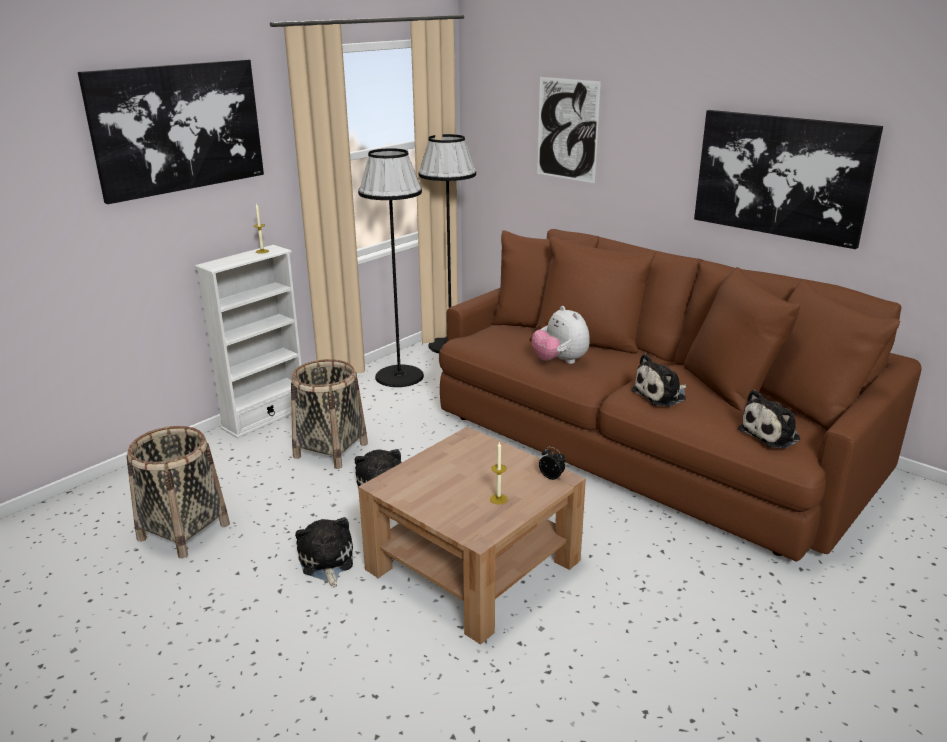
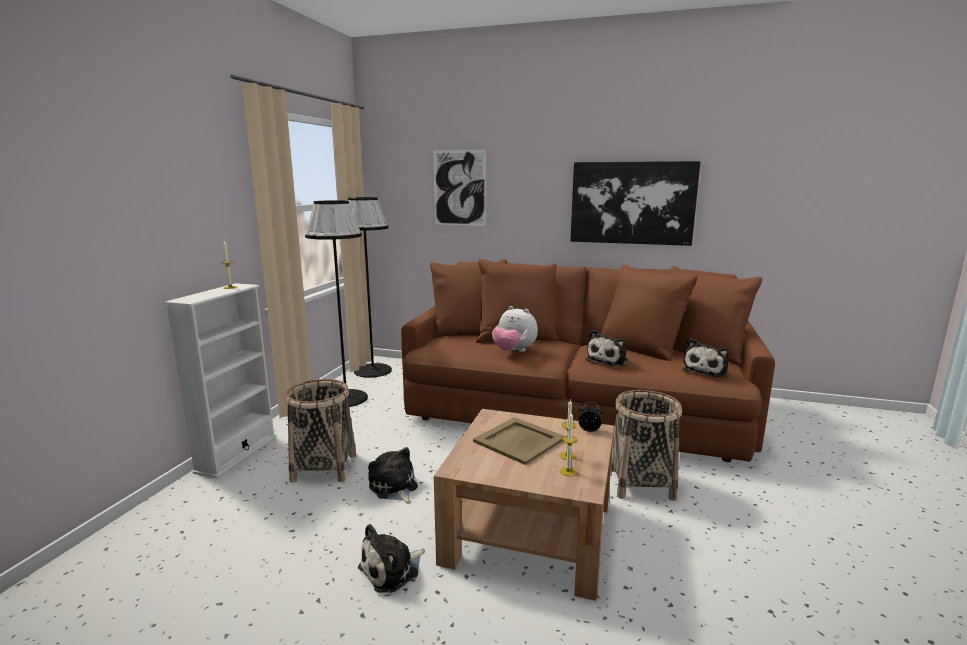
camera: 25 degrees left, 10 degrees down
picture [78,59,264,204] -> none
basket [126,426,230,558] -> basket moved to [611,390,682,501]
plush toy [295,517,353,587] -> plush toy turned 90 degrees counterclockwise [358,524,425,593]
none -> beige tray [473,417,565,465]
none -> candle [560,411,578,476]

